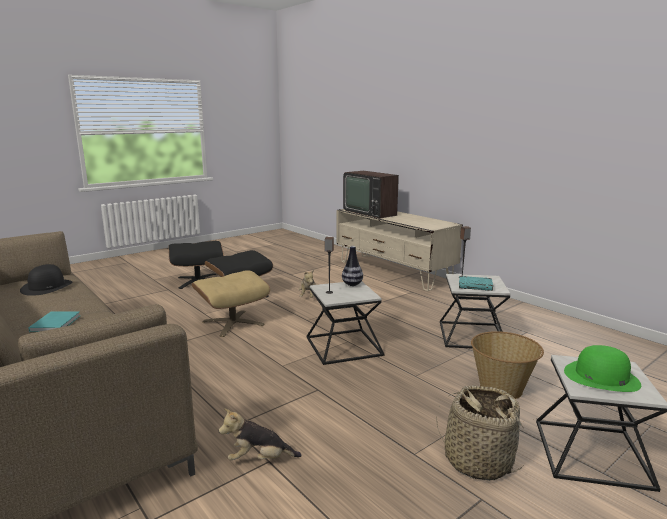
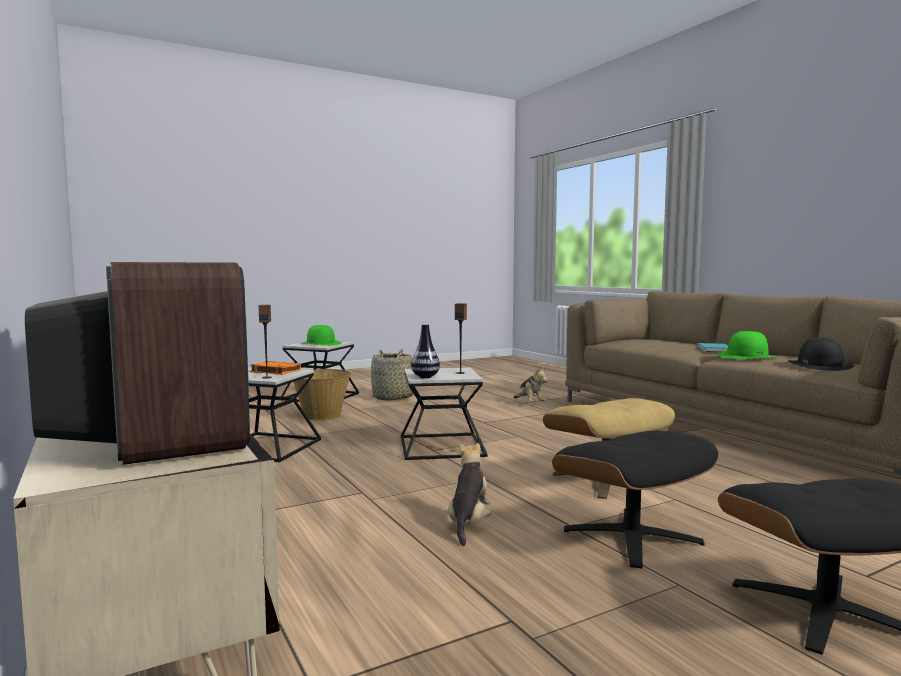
camera: 170 degrees left, 10 degrees down
plush toy [219,408,302,460] -> plush toy turned 60 degrees clockwise [514,367,548,402]
turquoise book [459,276,493,291] -> orange book [250,361,301,375]
none -> green hat [718,331,776,359]

